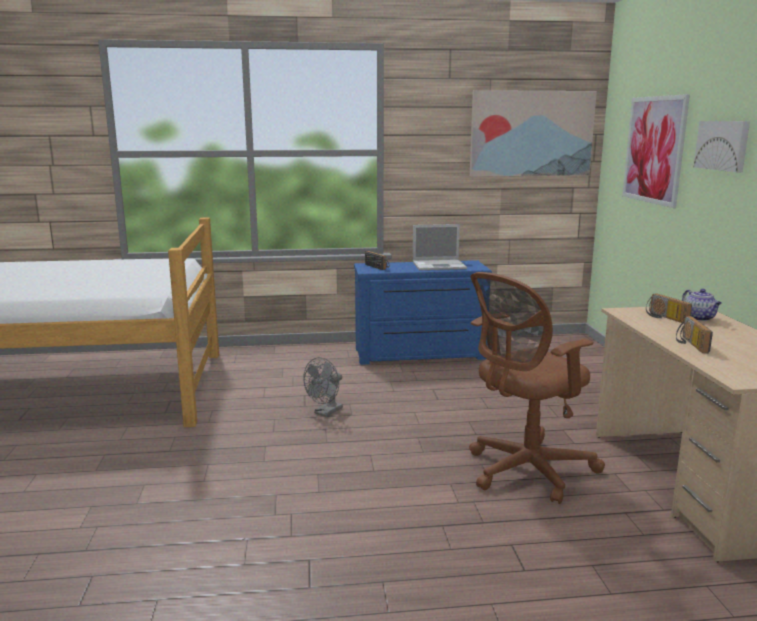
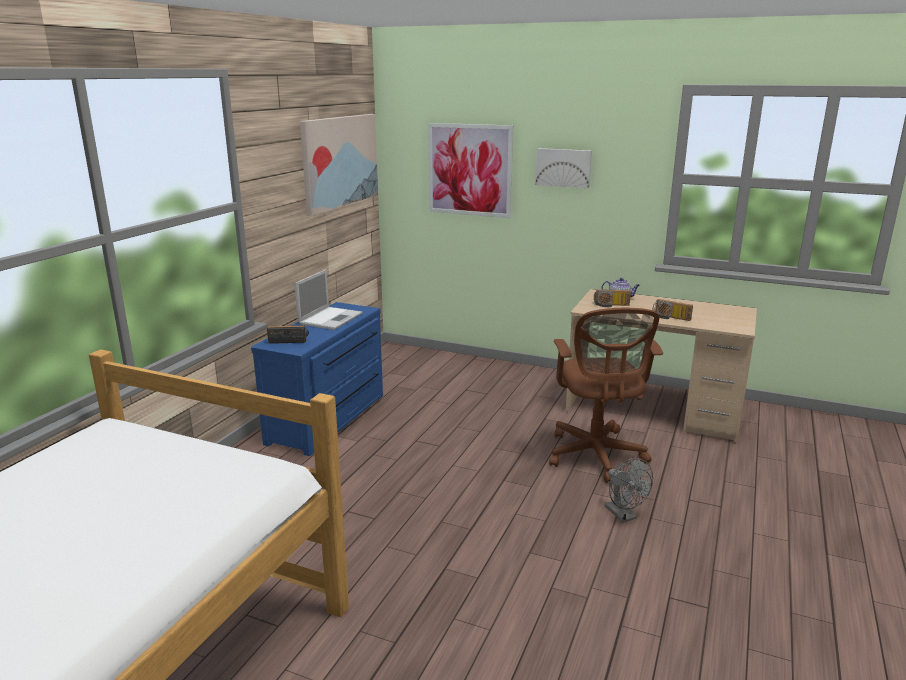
camera: 60 degrees left, 5 degrees up
grey fan [303,357,343,417] -> grey fan moved to [605,458,653,523]

